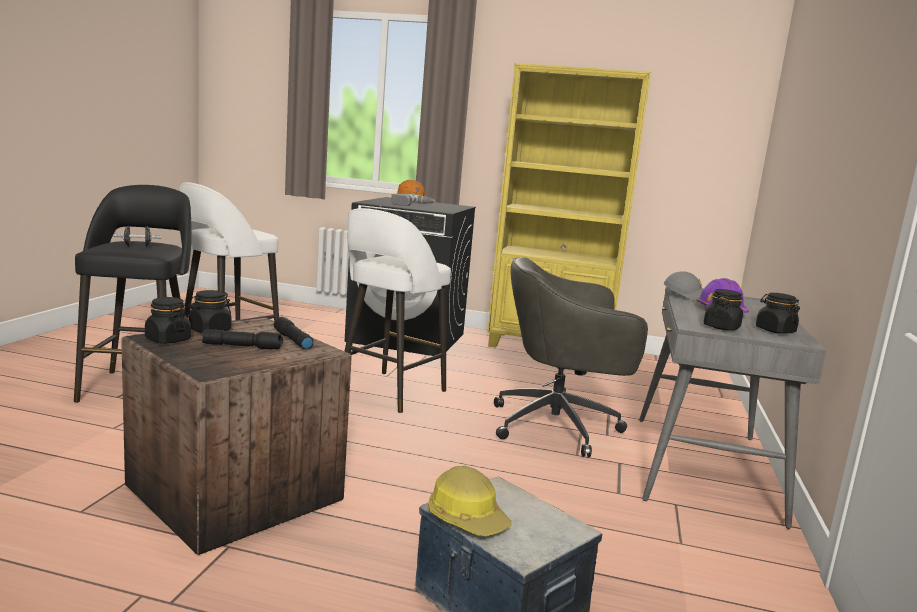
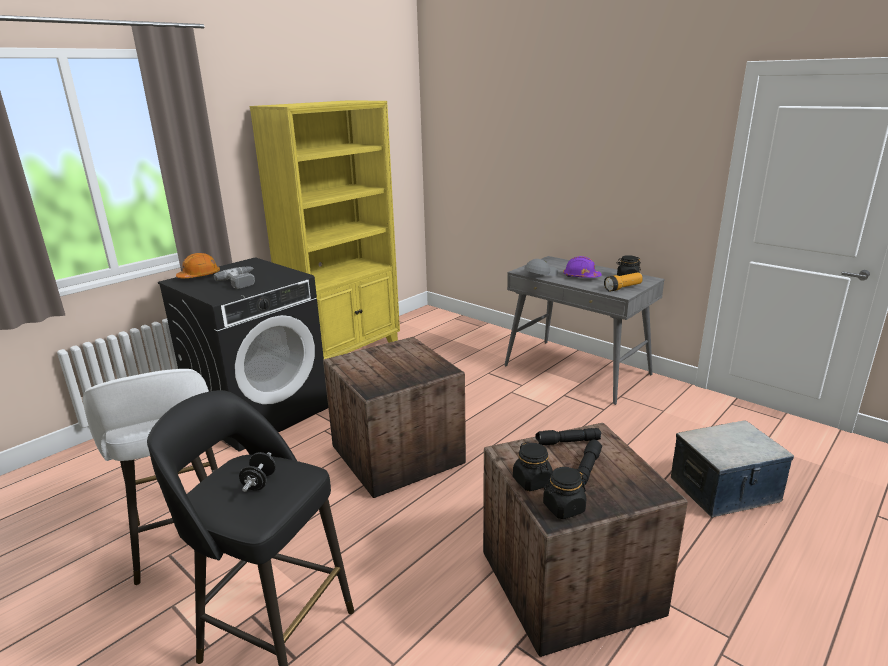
camera: 60 degrees left, 10 degrees up
white stool [345,208,451,414] -> crate [323,337,466,498]
hard hat [428,466,512,536] -> none
grey office chair [494,257,648,457] -> none
black jar [703,289,743,330] -> flashlight [604,272,643,292]

